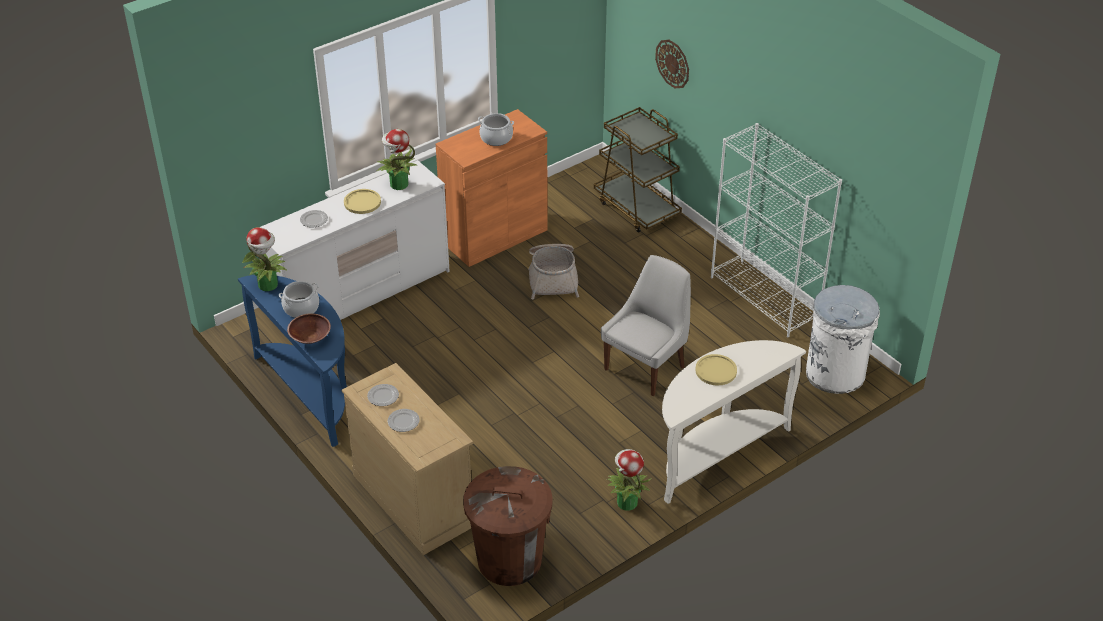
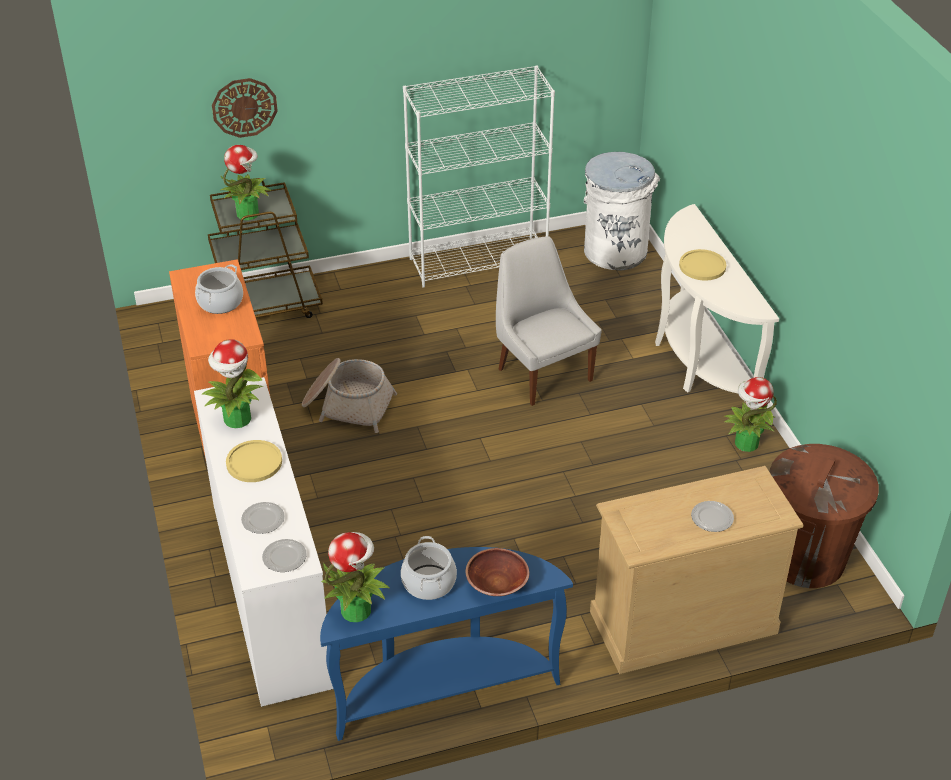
camera: 70 degrees left, 0 degrees up
plate [367,384,399,406] -> plate moved to [262,539,307,572]
none -> potted plant [220,145,271,220]

